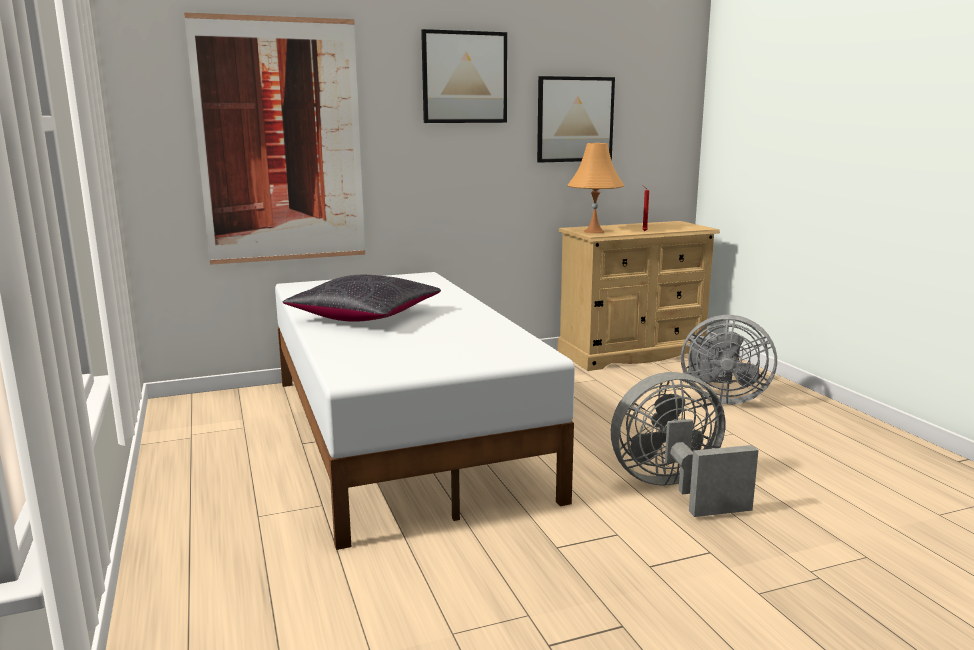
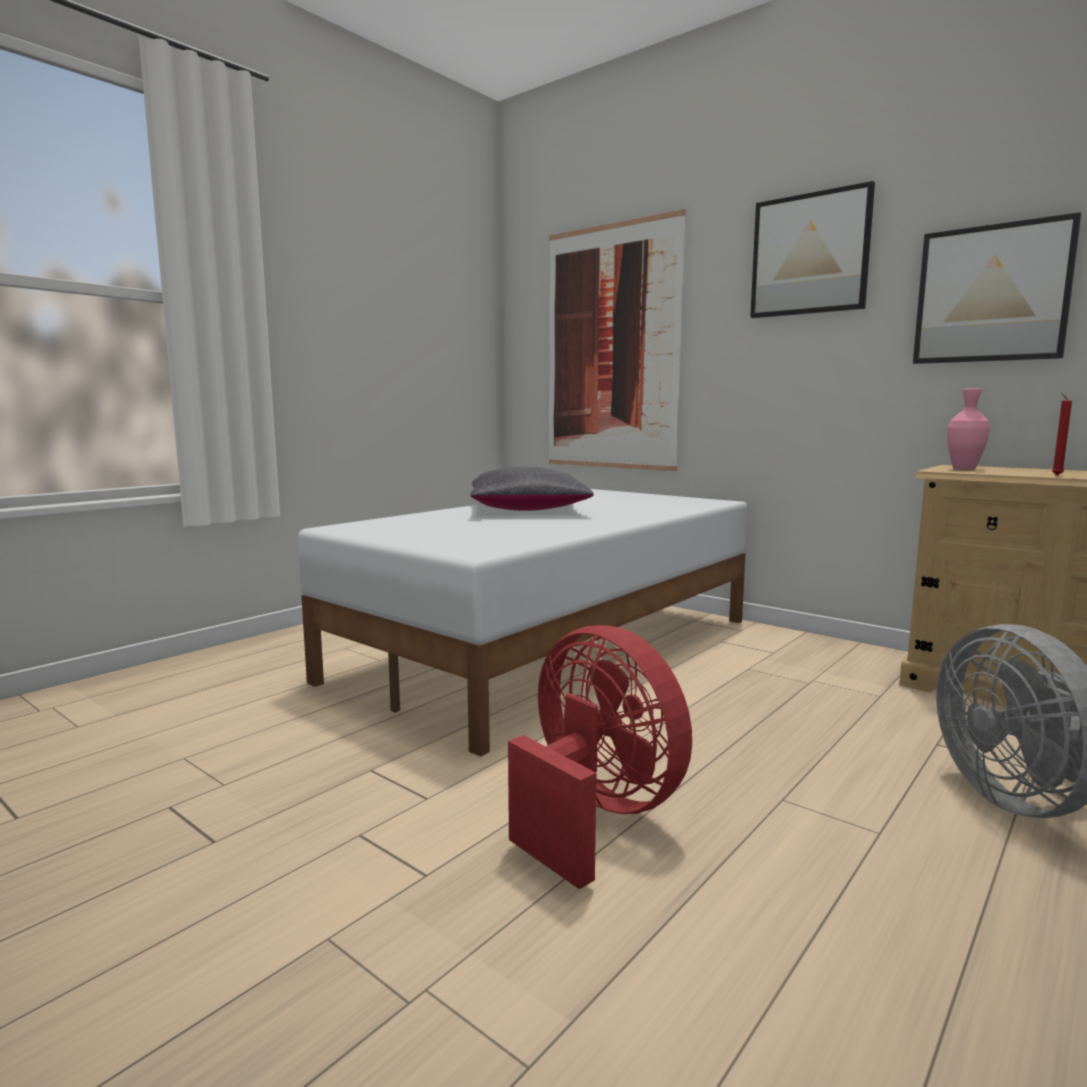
camera: 60 degrees right, 5 degrees down
orange table lamp [567,143,624,233] -> pink vase [947,388,990,470]
grey fan [611,372,758,517] -> red fan [508,625,692,889]

